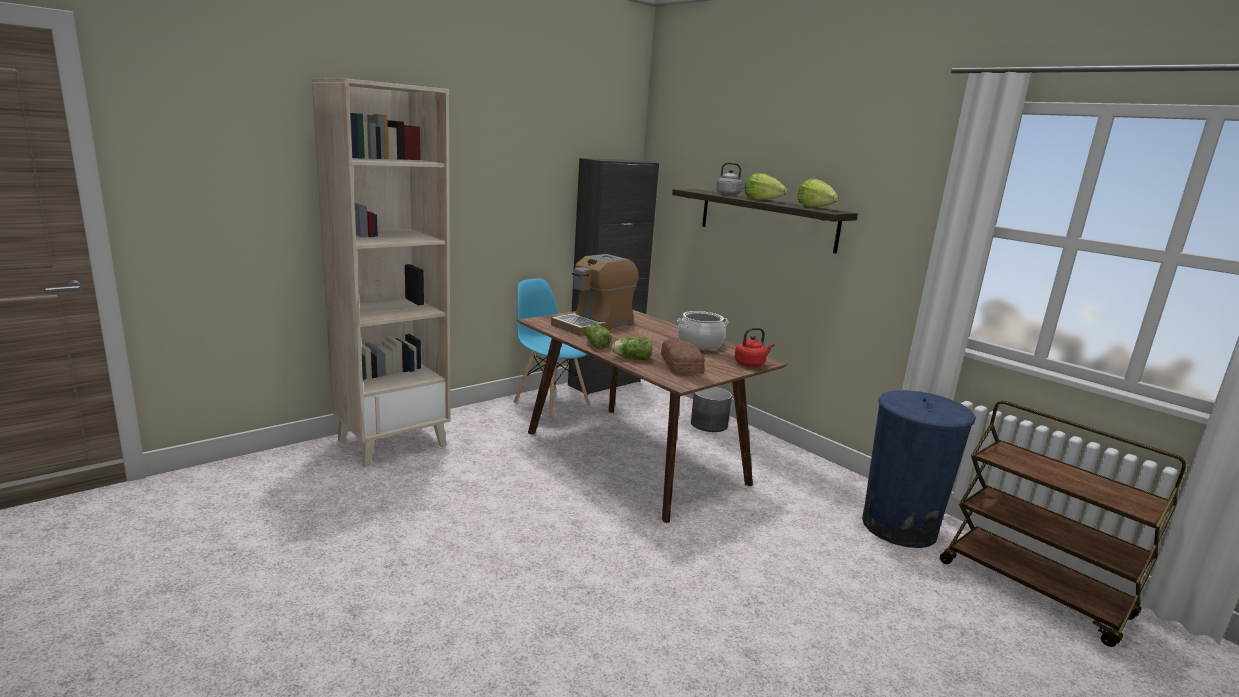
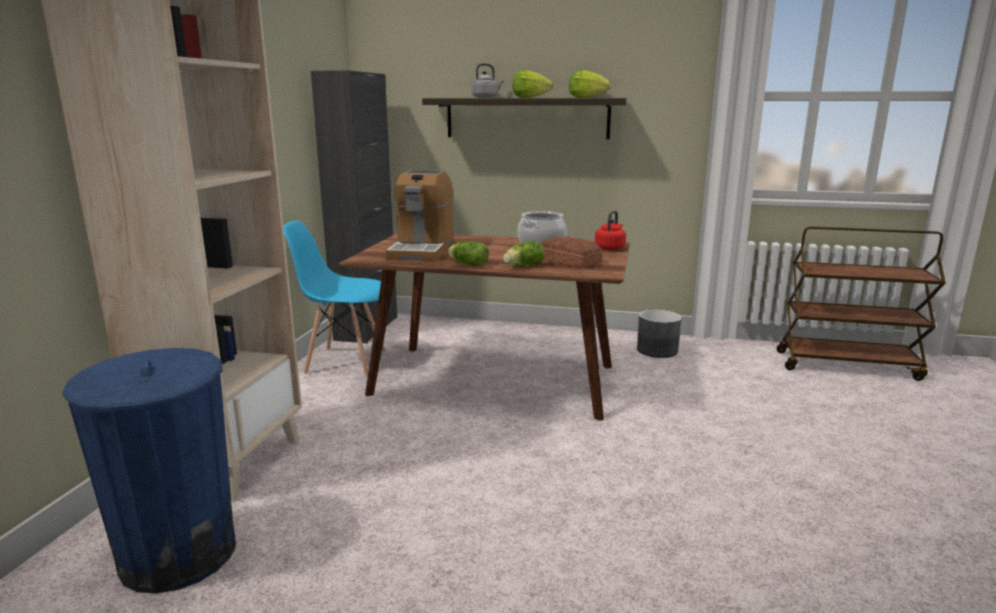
camera: 35 degrees left, 0 degrees up
grey planter [691,387,732,432] -> grey planter moved to [637,310,681,358]
blue trash can [862,390,976,548] -> blue trash can moved to [62,348,236,594]

